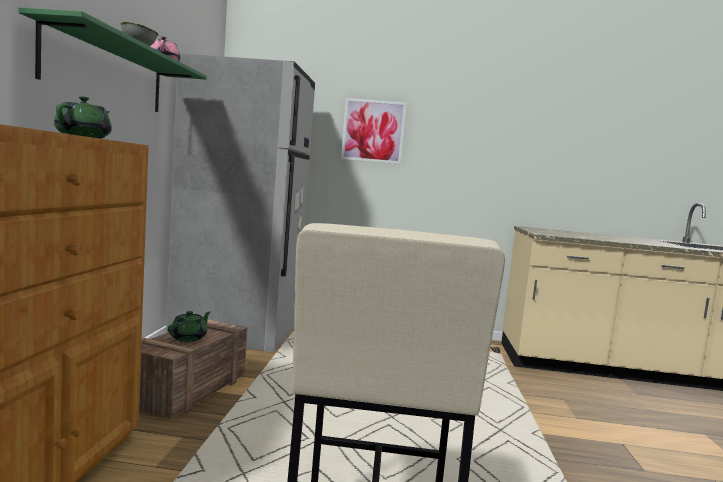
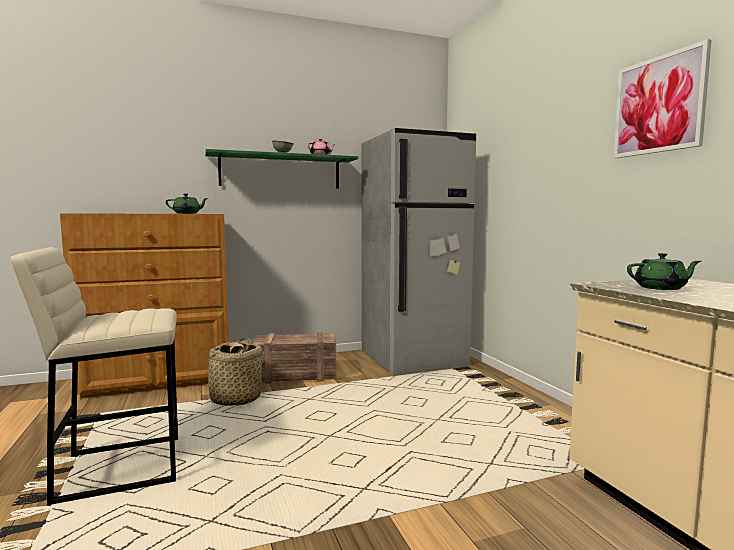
camera: 65 degrees right, 0 degrees up
green teapot [168,311,211,342] -> green teapot moved to [627,253,701,290]
picture [341,98,407,164] -> picture moved to [614,39,711,158]
none -> basket [199,338,262,406]

